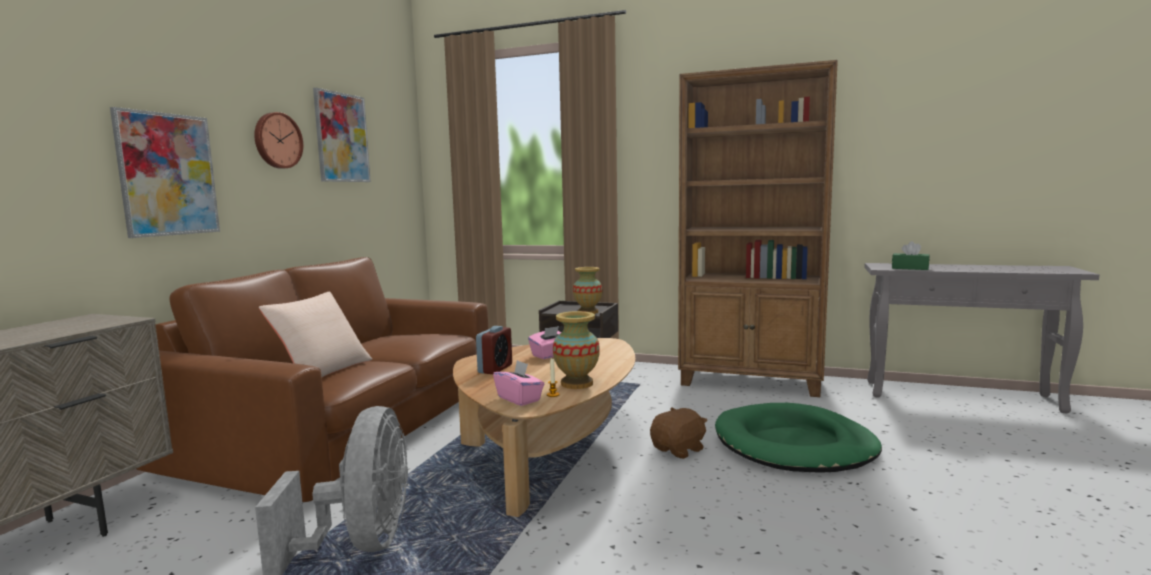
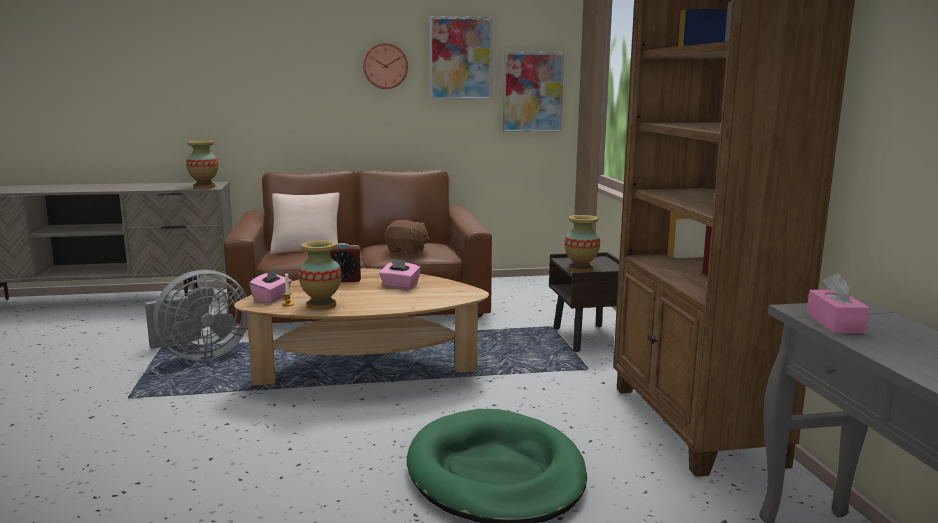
camera: 60 degrees right, 5 degrees up
picture [110,107,220,238] -> picture moved to [503,52,564,132]
brown plush toy [650,407,708,459] -> brown plush toy moved to [385,220,430,255]
green tissue box [892,241,930,270] -> pink tissue box [806,273,870,334]
none -> vase [186,141,218,189]

